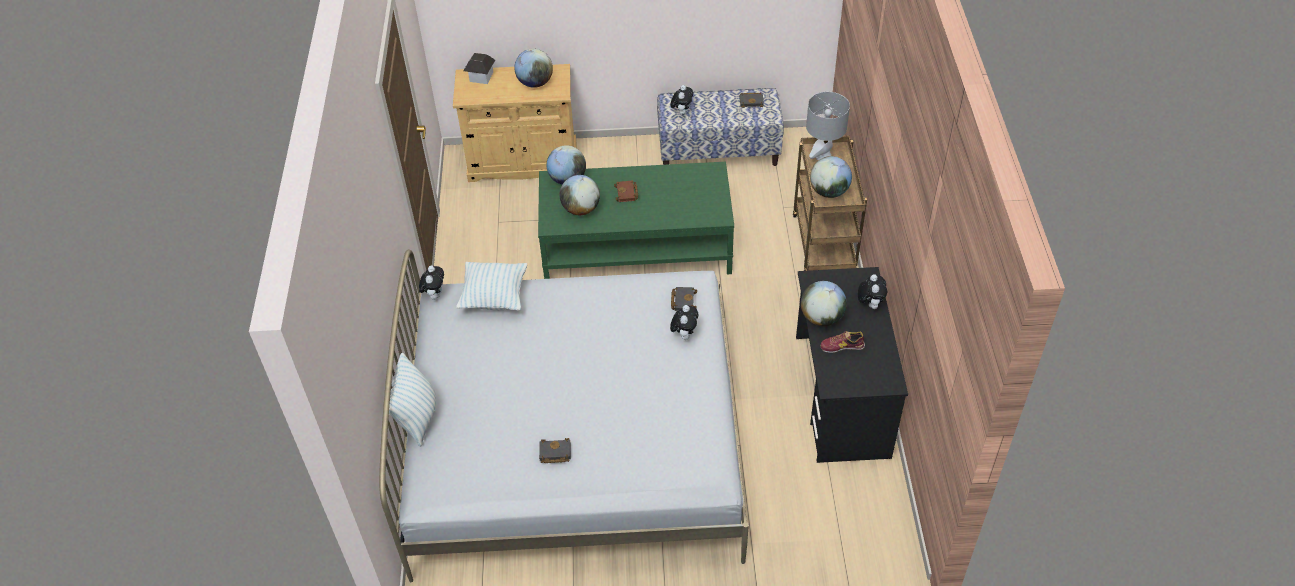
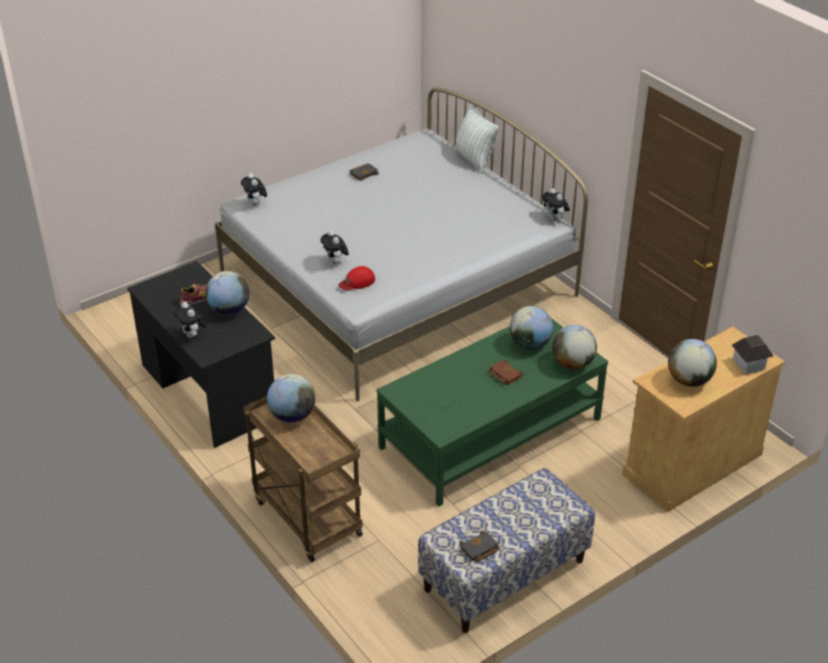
camera: 145 degrees right, 10 degrees down
pillow [456,262,527,311] -> none
plush toy [671,85,693,115] -> plush toy moved to [241,173,267,206]
black book [671,287,697,311] -> red cap [338,266,375,290]
grey table lamp [806,92,850,160] -> none

